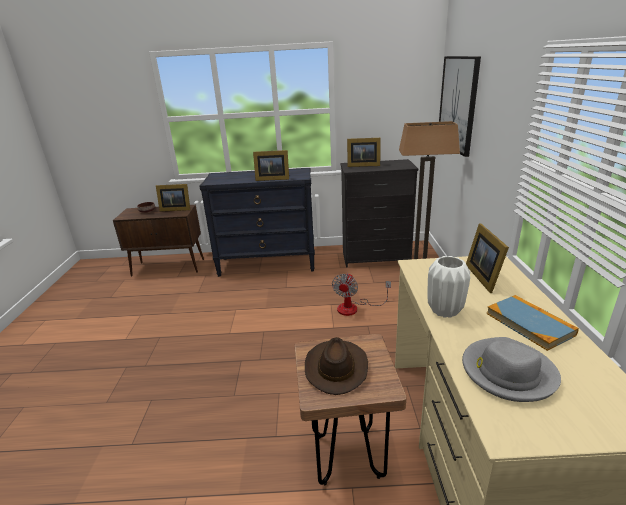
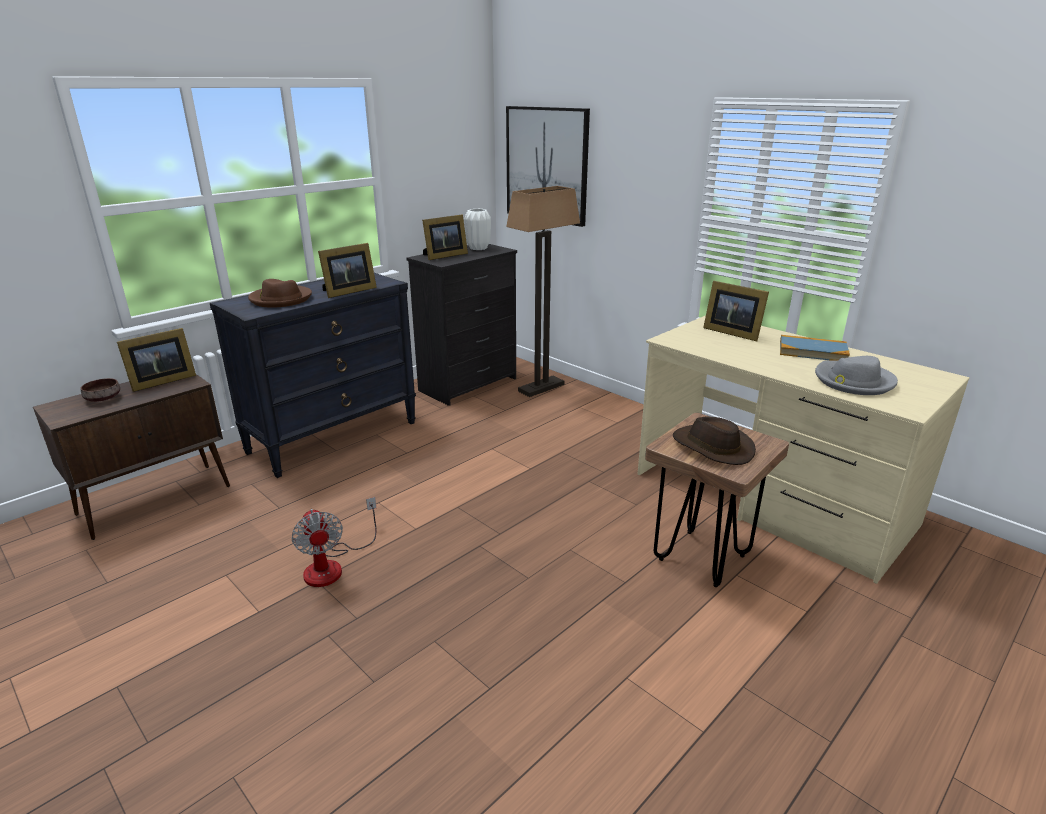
camera: 45 degrees left, 0 degrees up
fan [332,273,391,316] -> fan moved to [291,497,376,587]
white vase [428,256,470,318] -> white vase moved to [464,209,491,250]
none -> brown hat [248,279,312,308]

